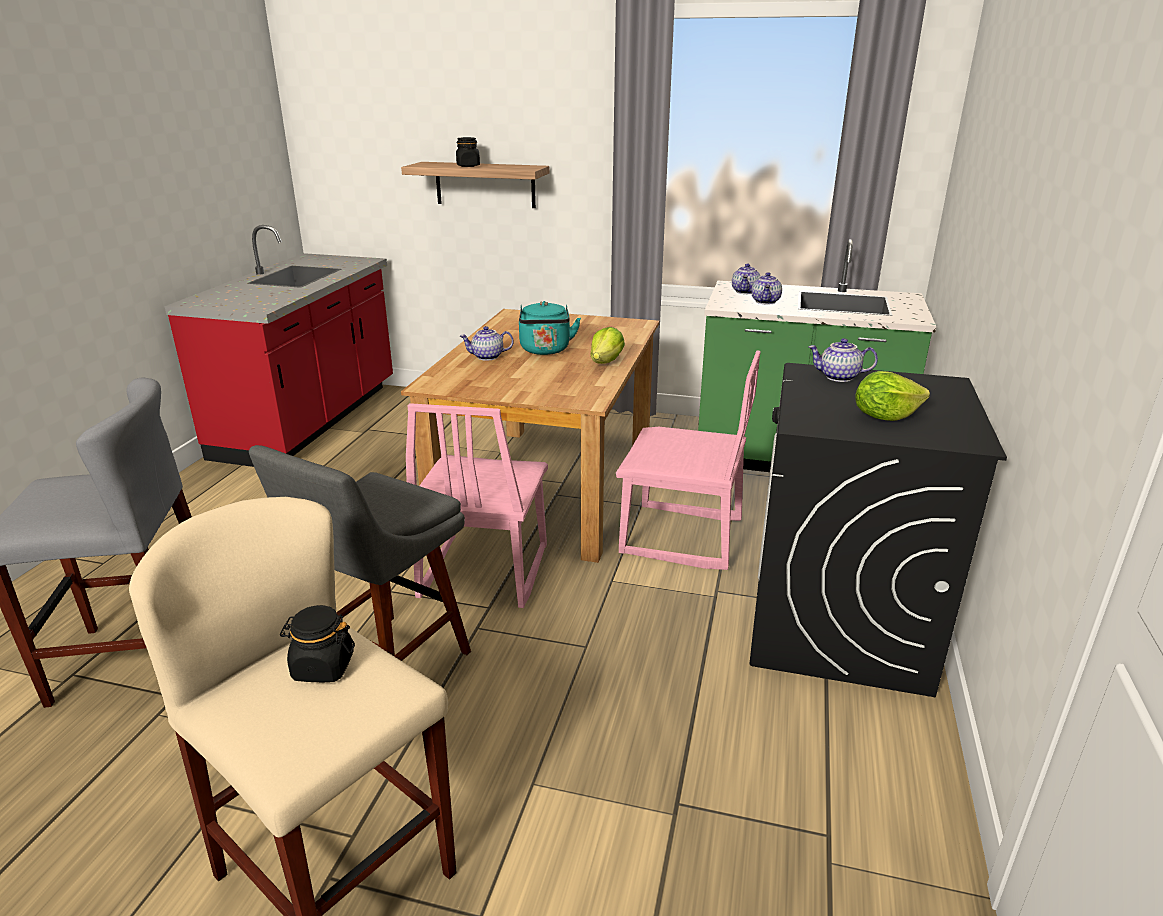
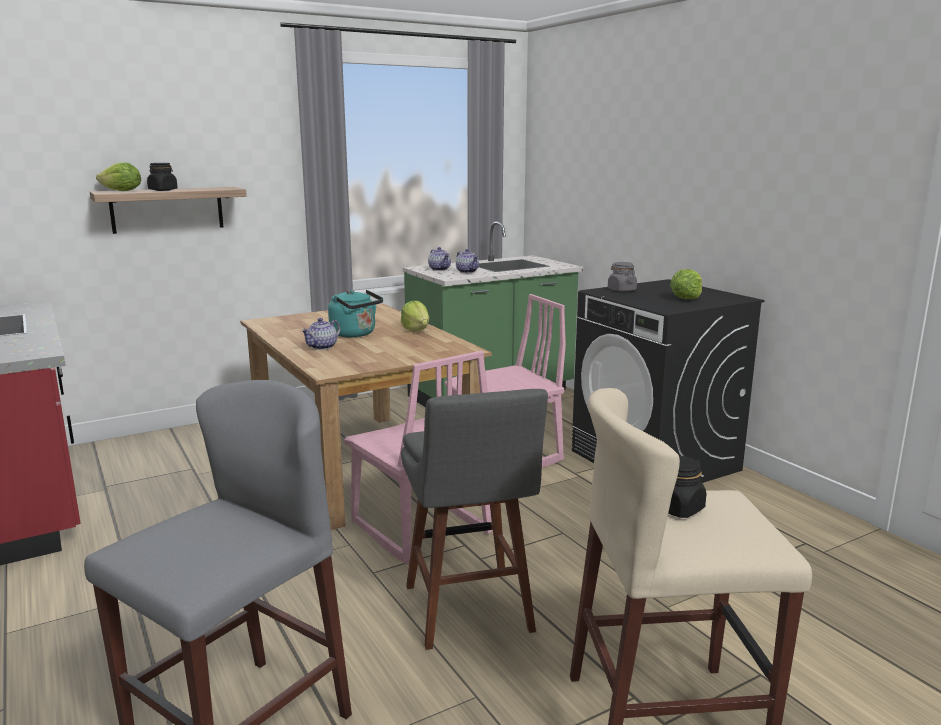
camera: 45 degrees left, 10 degrees down
teapot [808,338,878,382] -> grey jar [608,262,637,292]
none -> lettuce [96,162,141,191]

